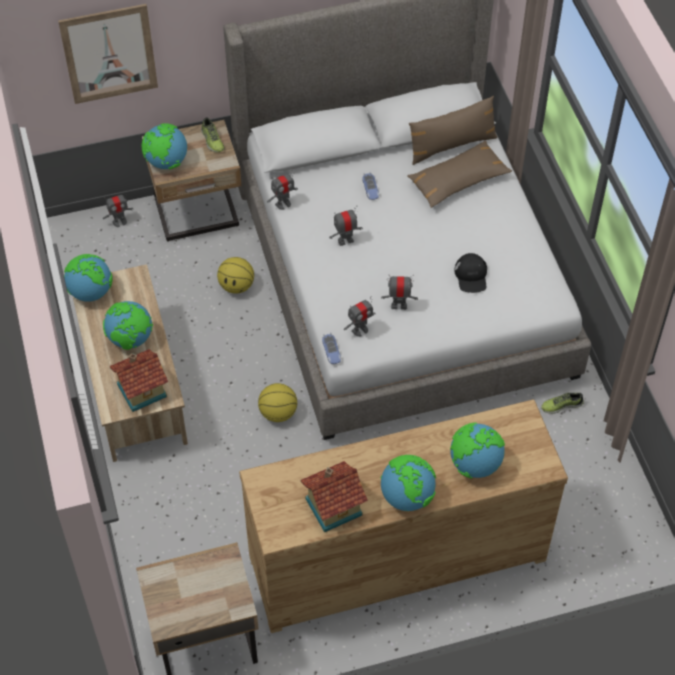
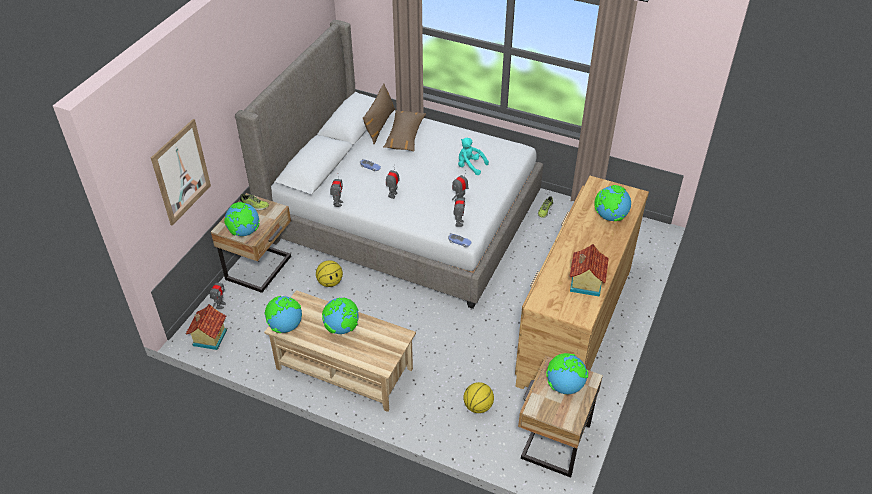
camera: 50 degrees left, 10 degrees down
toy house [110,349,168,412] -> toy house moved to [186,304,227,350]
basketball [258,383,297,422] -> basketball moved to [464,382,494,413]
globe [381,455,436,511] -> globe moved to [546,353,588,394]
black cap [454,253,487,293] -> turquoise plush toy [458,138,489,175]

